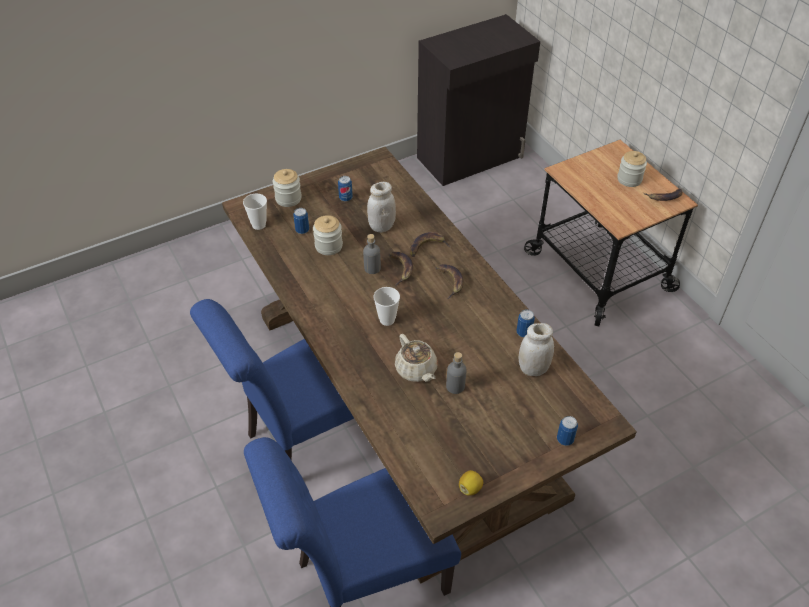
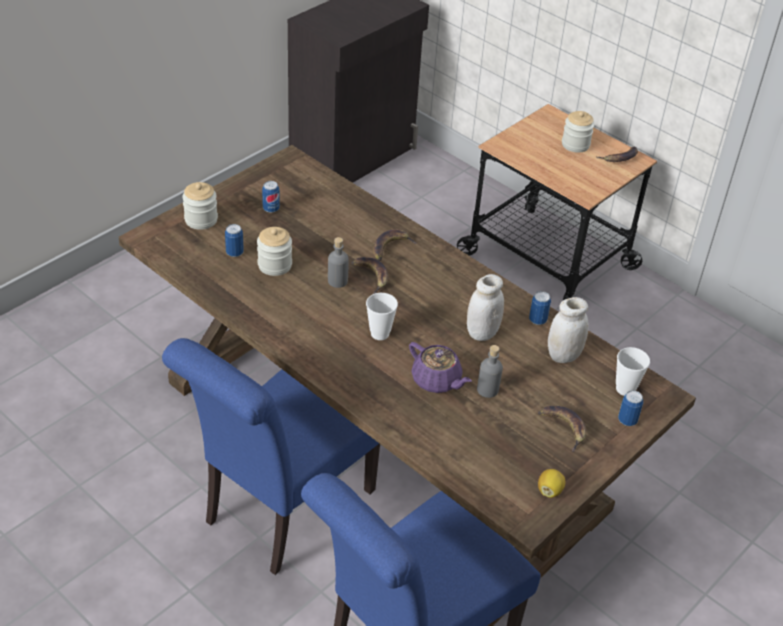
camera: 20 degrees left, 5 degrees down
cup [243,193,267,230] -> cup moved to [616,347,650,396]
white jar [367,182,396,233] -> white jar moved to [467,274,504,341]
beige teapot [395,334,438,382] -> purple teapot [409,342,472,393]
banana [436,264,464,299] -> banana moved to [538,406,587,452]

